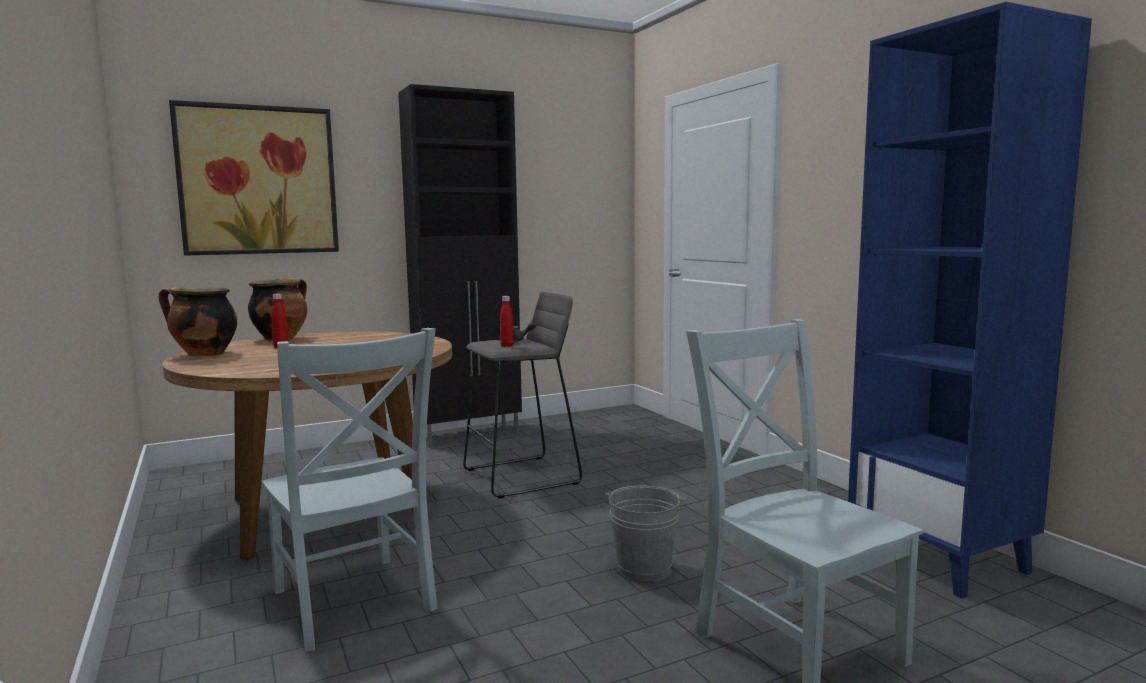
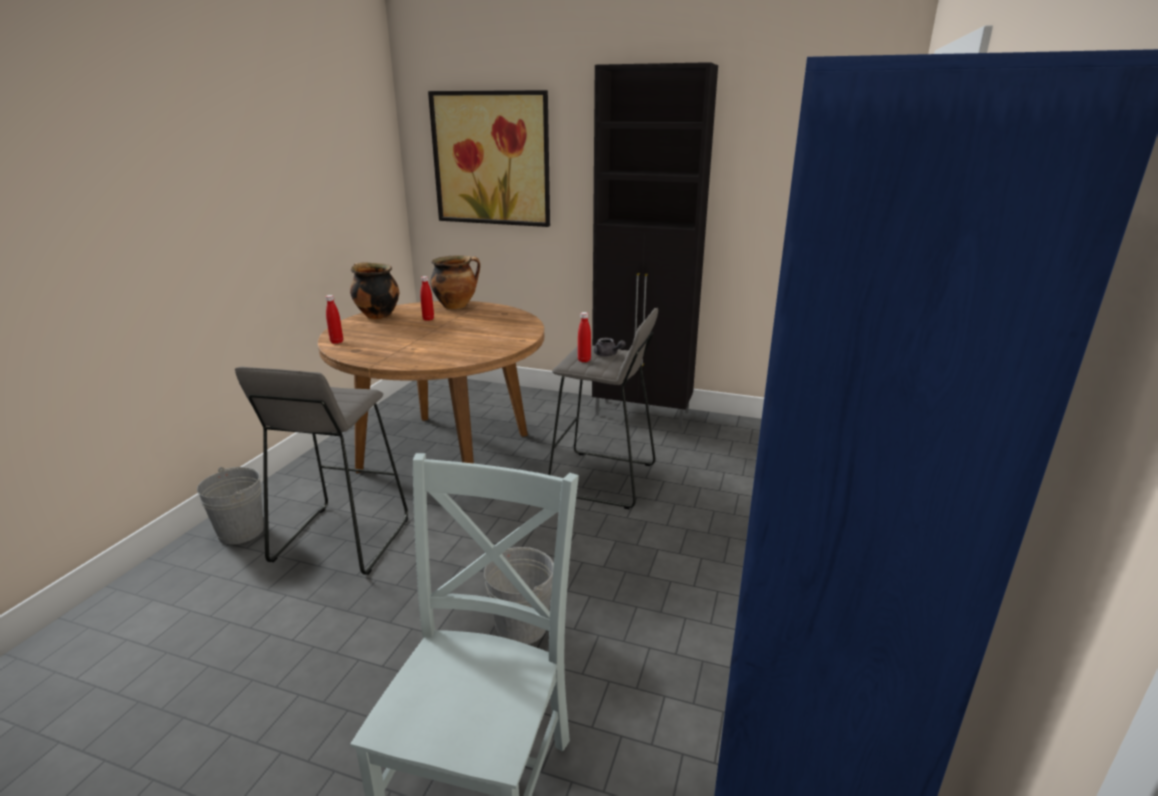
camera: 45 degrees right, 15 degrees up
grey chair [262,328,437,652] -> grey stool [235,367,408,575]
none -> grey bucket [197,467,264,545]
none -> red bottle [326,295,343,344]

